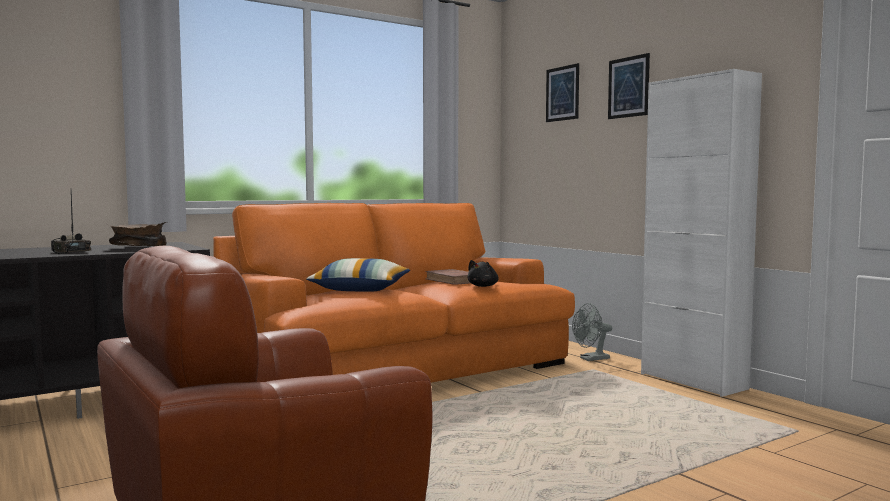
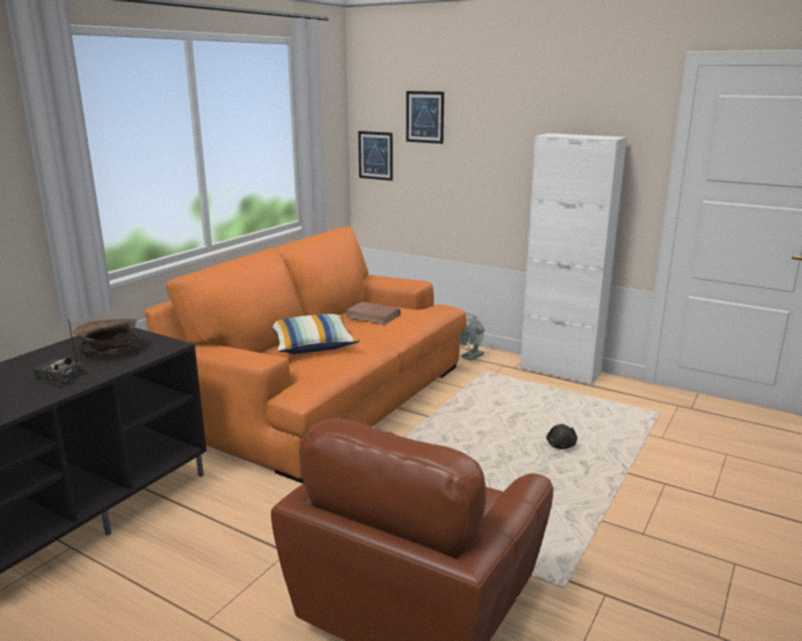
camera: 25 degrees left, 15 degrees up
black plush toy [467,260,498,287] -> black plush toy moved to [546,424,577,449]
picture [608,53,650,119] -> picture moved to [358,131,393,181]

